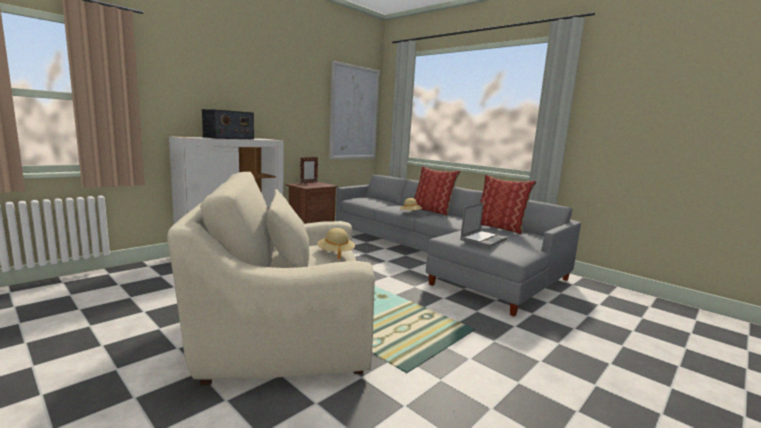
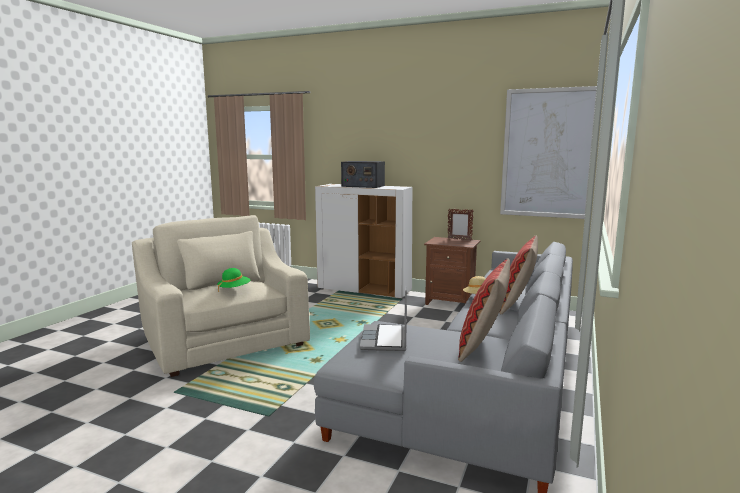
camera: 70 degrees right, 0 degrees up
beige hat [318,228,355,260] -> green hat [217,268,250,292]
laptop [460,202,508,247] -> laptop turned 75 degrees clockwise [360,286,407,351]

